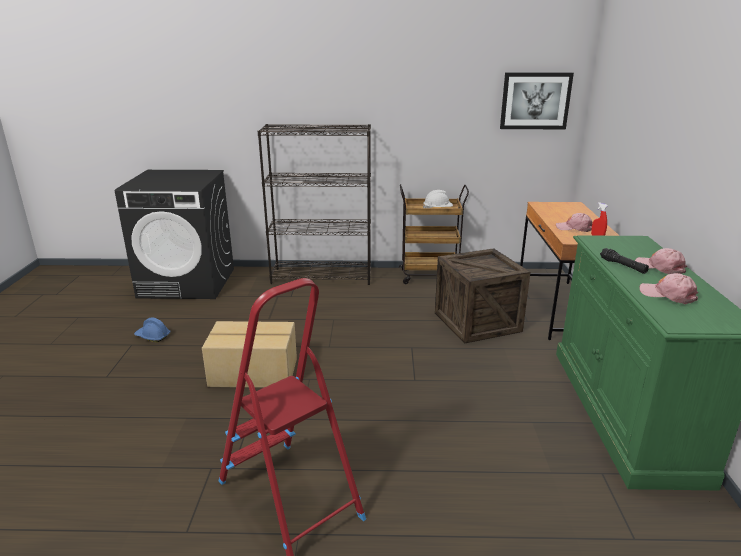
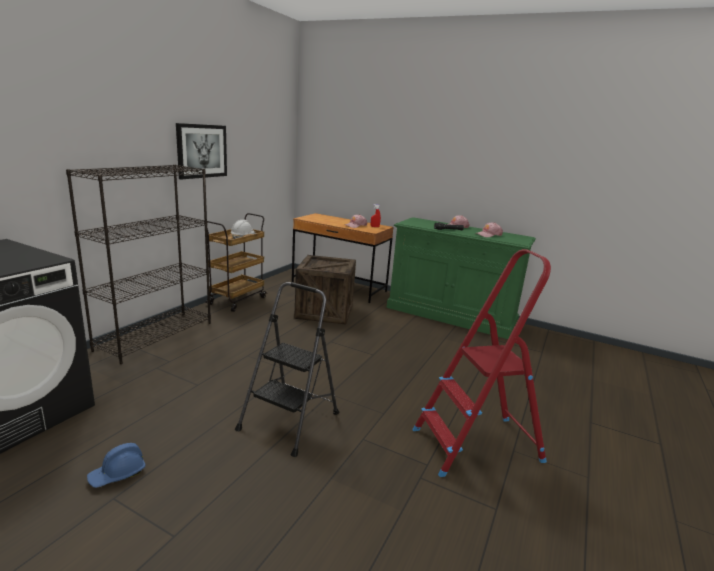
camera: 65 degrees left, 5 degrees down
cardboard box [202,321,297,388] -> black step ladder [235,282,340,457]
picture [500,72,574,129] -> picture moved to [176,123,227,179]

